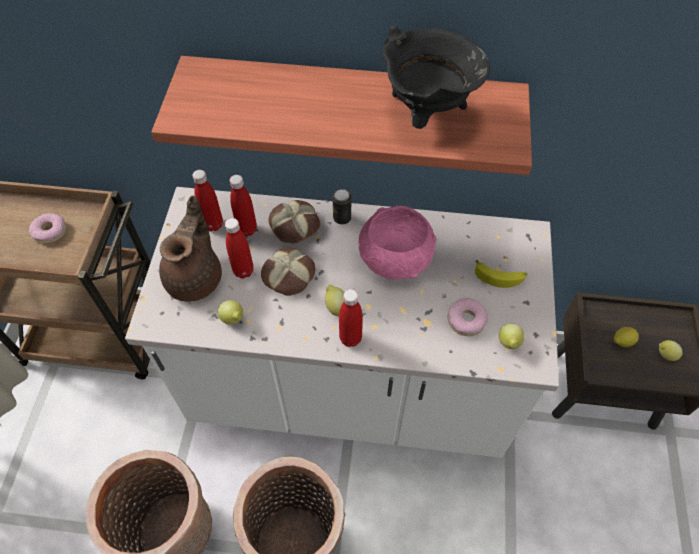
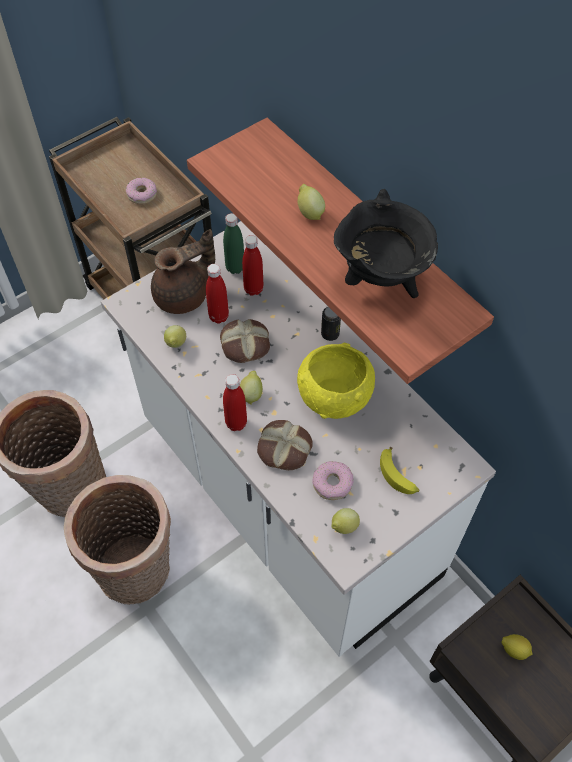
camera: 45 degrees right, 0 degrees up
red bottle [192,170,223,231] -> green bottle [223,213,244,274]
bread [269,200,320,244] -> bread moved to [257,420,313,470]
pink bowl [358,206,437,280] -> yellow bowl [297,343,375,419]
lemon [659,340,683,361] -> lemon moved to [298,184,325,220]

